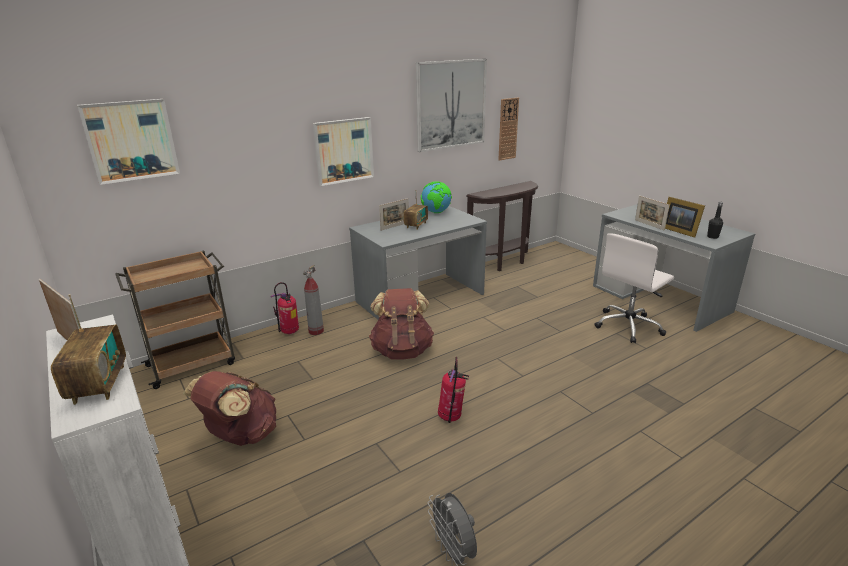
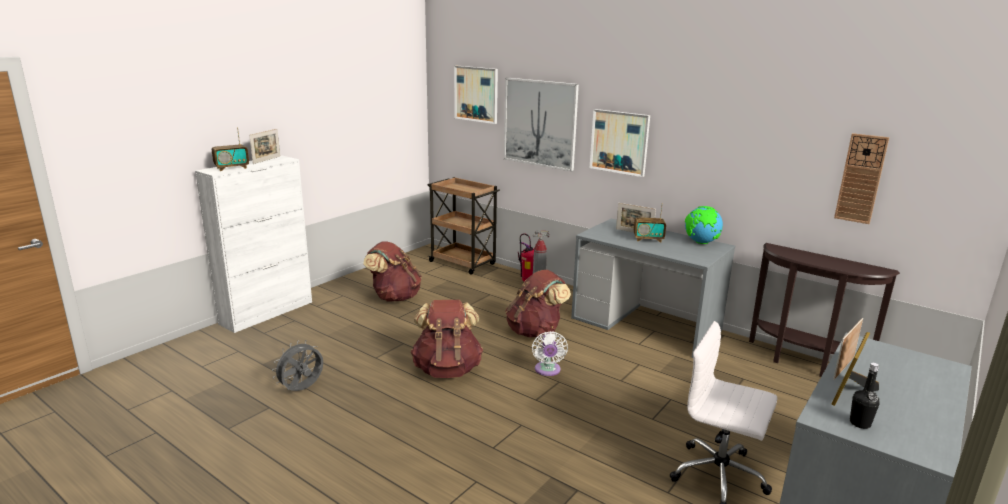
camera: 70 degrees right, 5 degrees down
picture [416,59,487,152] -> picture moved to [504,78,579,172]
fire extinguisher [438,357,469,423] -> brown backpack [411,300,483,378]
none -> white fan [532,331,568,376]

